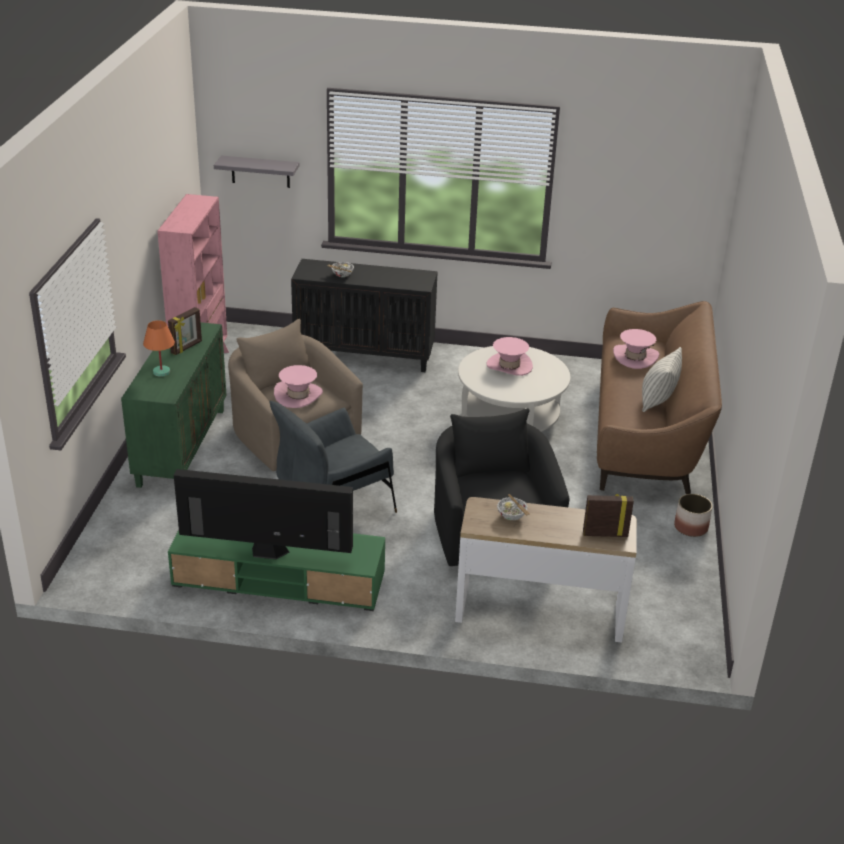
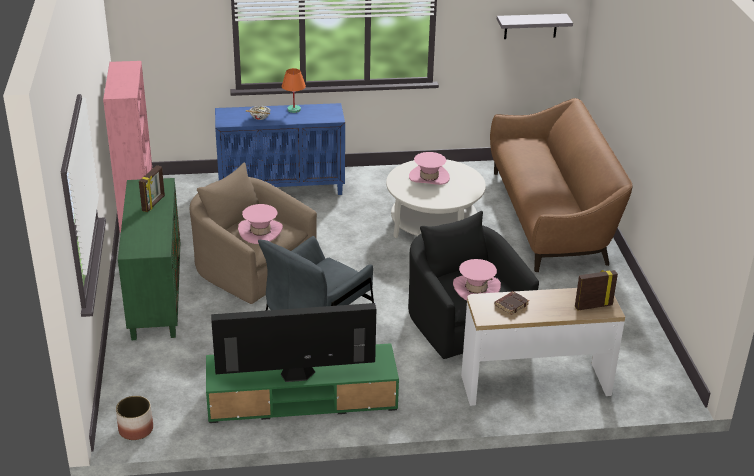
camera: 15 degrees left, 0 degrees up
orange table lamp [143,320,175,377] -> orange table lamp moved to [282,68,306,113]
grey shelf [214,155,299,188] -> grey shelf moved to [497,14,573,39]
black cabinet [291,259,438,372] -> blue cabinet [215,103,345,195]
bowl [497,494,530,520] -> brown book [494,291,529,315]
pink hat [613,329,659,369] -> pink hat moved to [453,259,501,300]
pillow [642,347,682,412] -> none
planter [674,494,713,537] -> planter moved to [116,396,153,440]

